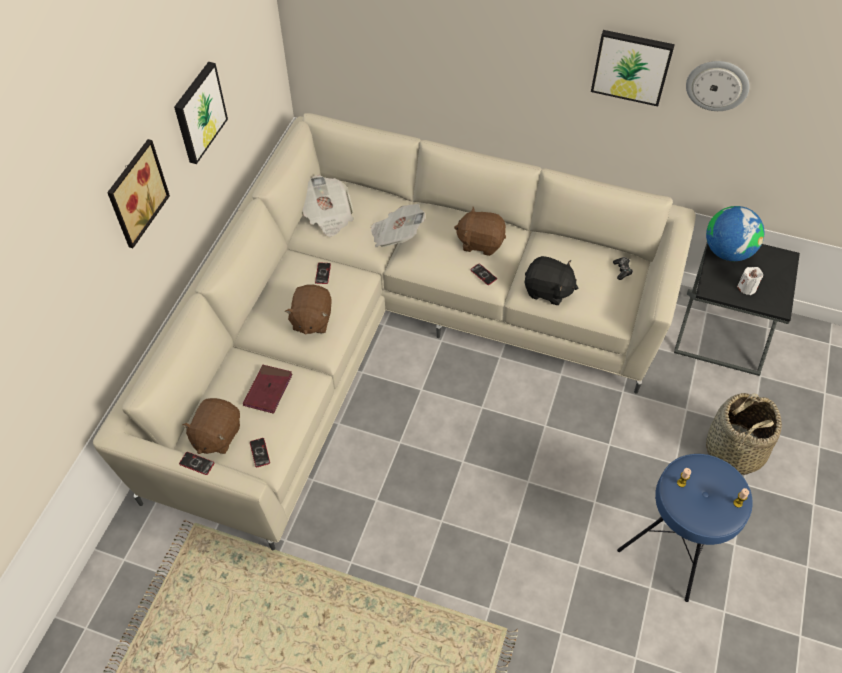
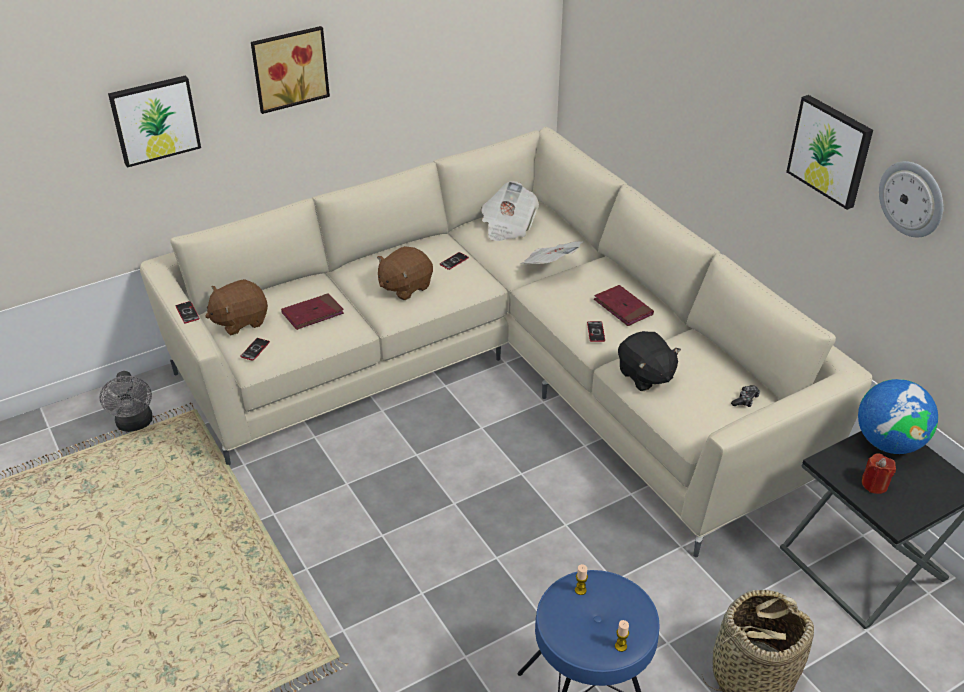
camera: 40 degrees right, 15 degrees down
picture [174,62,228,164] -> picture moved to [108,75,201,168]
brown plush toy [454,207,506,256] -> red book [594,285,654,326]
white candle [737,267,763,295] -> red candle [862,453,896,494]
none -> grey fan [99,371,153,432]

